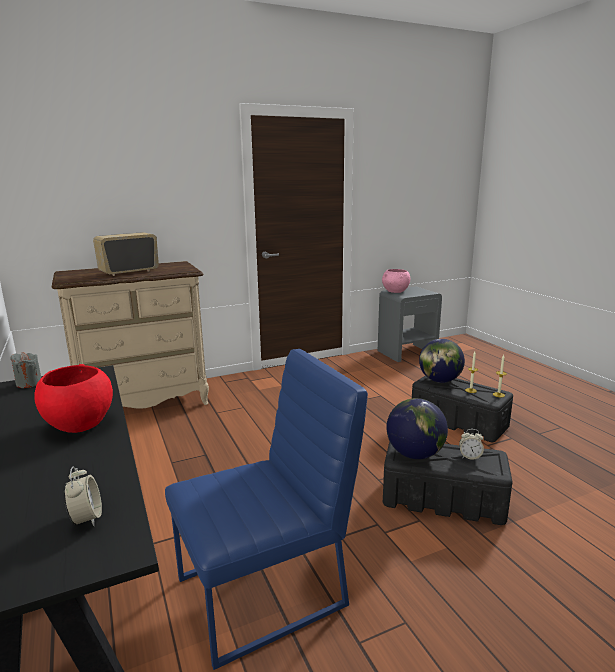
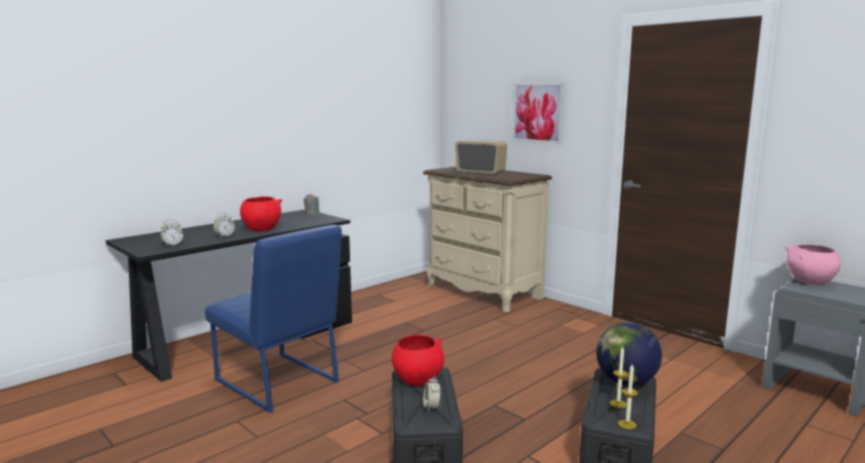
camera: 70 degrees right, 5 degrees down
globe [387,398,448,459] -> red bowl [392,334,444,386]
none -> alarm clock [213,212,235,237]
none -> picture [512,82,565,144]

